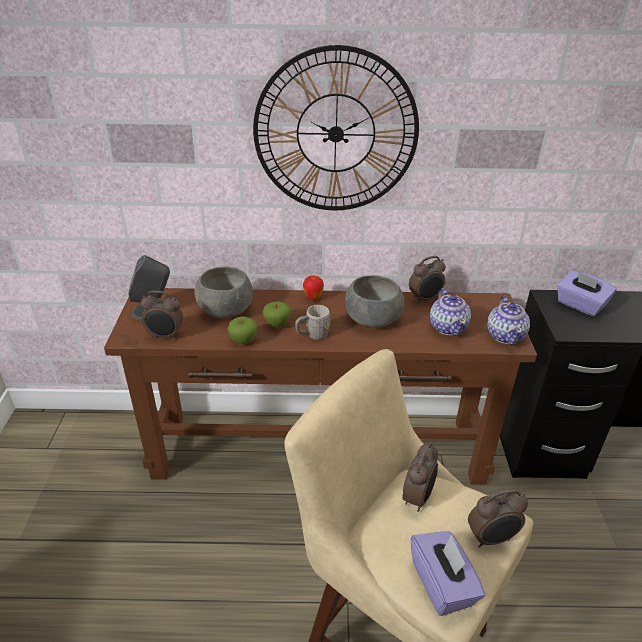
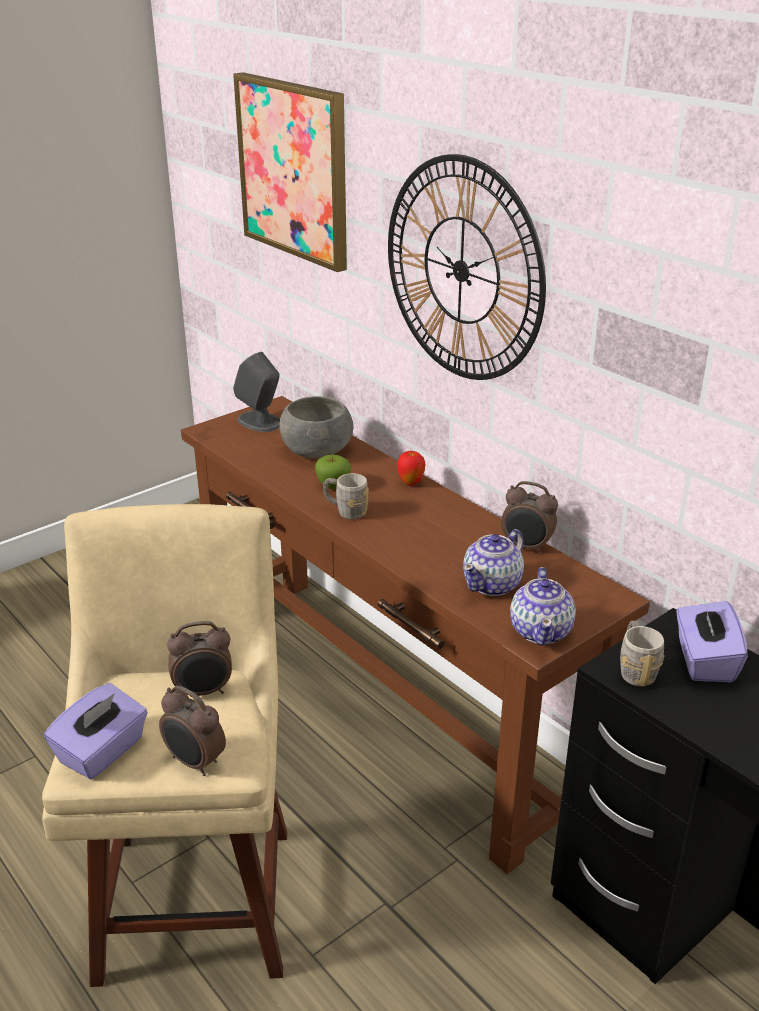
camera: 50 degrees right, 5 degrees down
alarm clock [141,291,183,340] -> none
apple [228,316,257,344] -> none
grey bowl [345,275,405,327] -> none
teapot [487,296,530,345] -> teapot turned 45 degrees counterclockwise [510,567,576,646]
none -> picture [233,72,347,272]
none -> grey mug [620,621,665,687]

